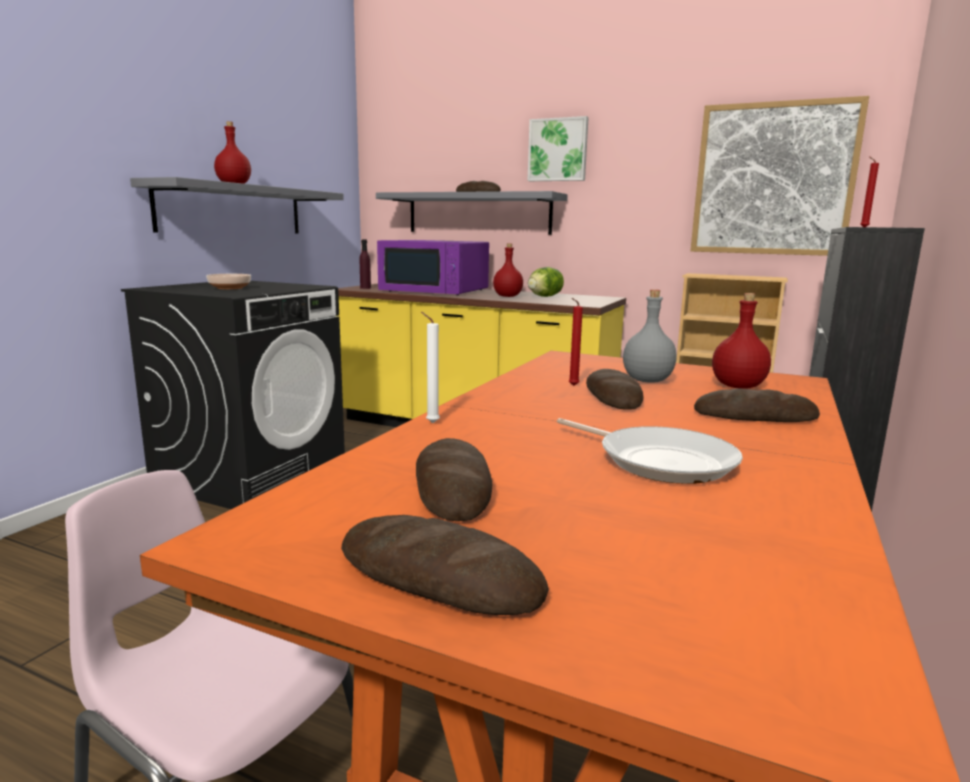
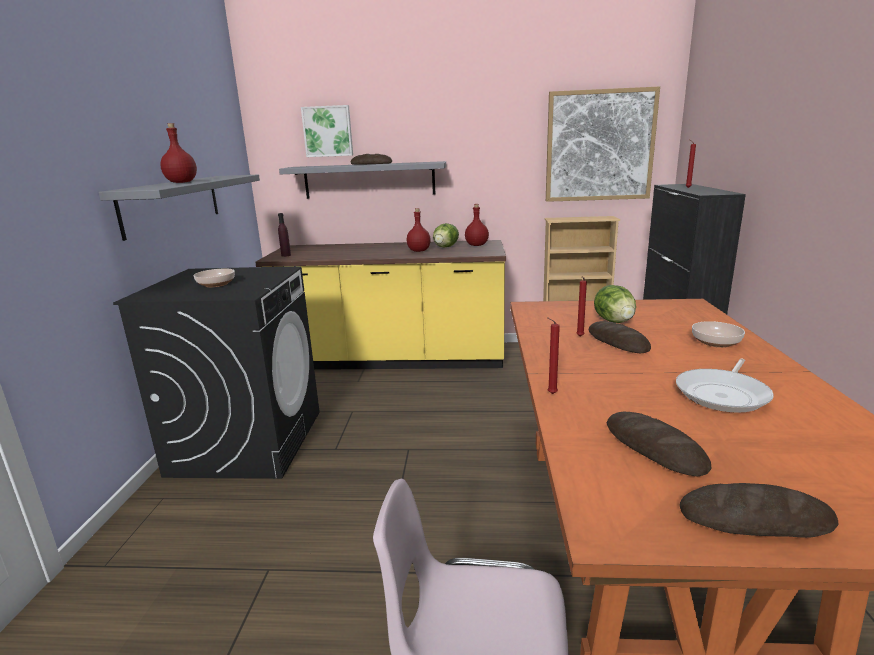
camera: 20 degrees left, 5 degrees up
purple microwave [377,240,489,295] -> none
white candle [421,312,440,423] -> red candle [547,317,560,394]
picture [527,116,589,181] -> picture moved to [301,105,353,157]
frying pan [557,418,743,484] -> frying pan turned 105 degrees clockwise [676,359,774,413]
grey bottle [623,289,677,383] -> lettuce [594,285,636,323]
bread [694,388,820,422] -> bowl [692,321,745,348]
red bottle [712,293,771,389] -> red bottle moved to [465,204,489,246]

